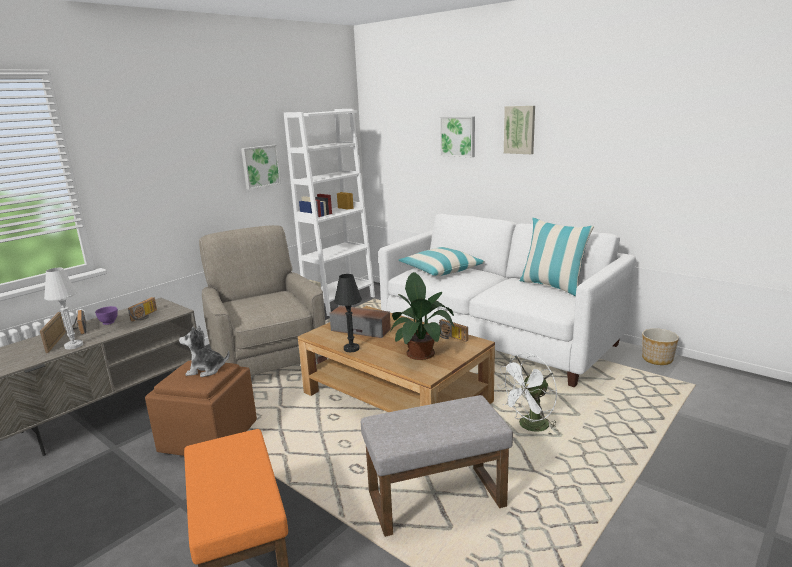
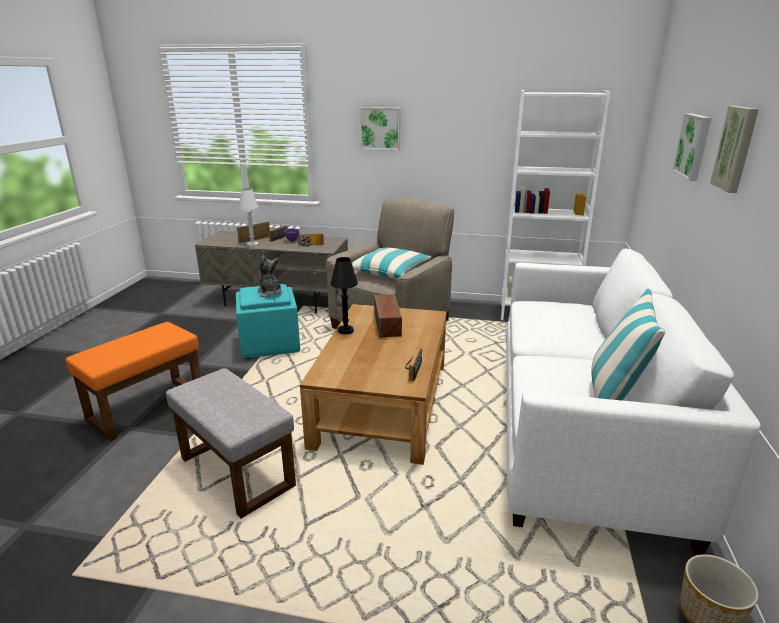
camera: 60 degrees right, 5 degrees up
brown ottoman [145,360,257,456] -> turquoise ottoman [236,284,300,359]
picture [241,145,281,190] -> picture moved to [360,107,400,150]
potted plant [390,272,454,360] -> none
pillow [399,247,485,276] -> pillow moved to [352,248,431,278]
white fan [497,353,558,436] -> none

